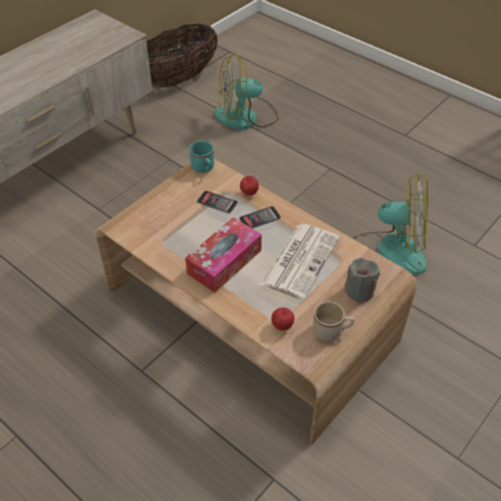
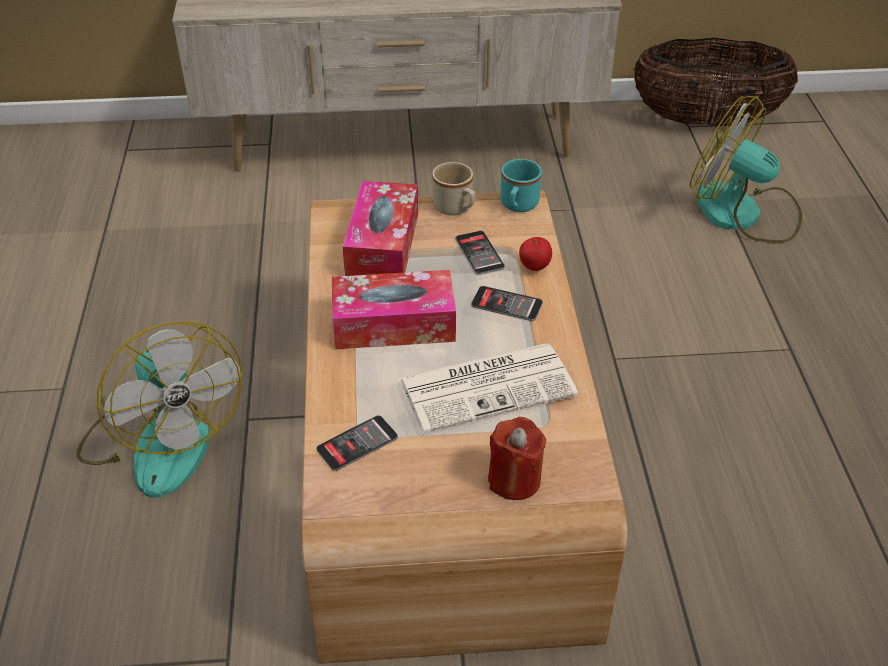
camera: 45 degrees right, 5 degrees down
apple [271,308,295,331] -> phone [316,415,398,471]
beige mug [313,301,354,341] -> beige mug moved to [432,162,475,216]
grey candle [345,258,380,302] -> red candle [488,417,546,500]
fan [353,174,428,274] -> fan moved to [76,321,243,498]
none -> tissue box [343,181,418,276]

